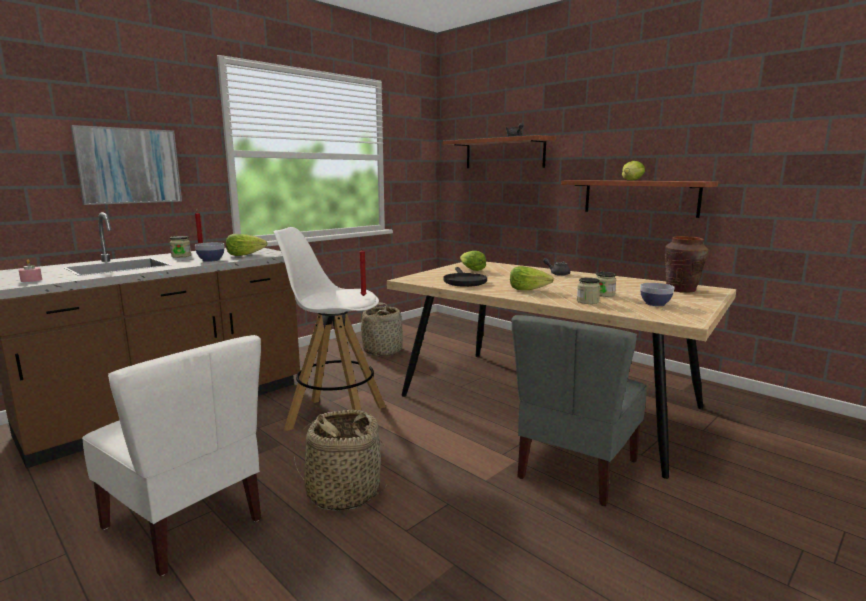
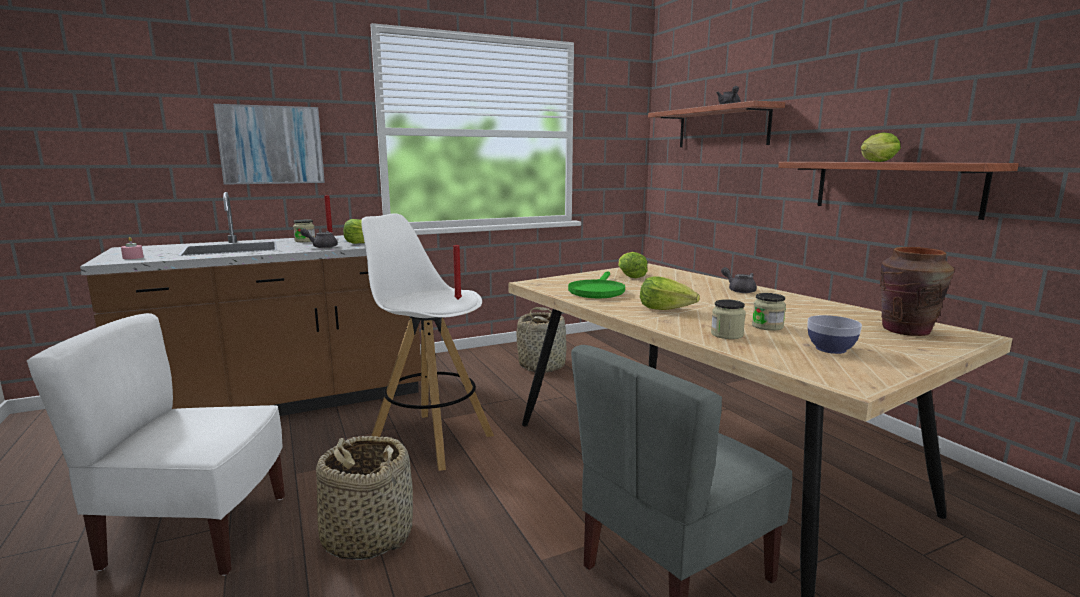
camera: 20 degrees right, 0 degrees up
white chair [82,335,261,576] -> white chair turned 120 degrees clockwise [27,313,285,576]
bowl [195,242,224,262] -> grey teapot [300,228,338,248]
black frying pan [443,267,487,287] -> green frying pan [568,271,625,298]

